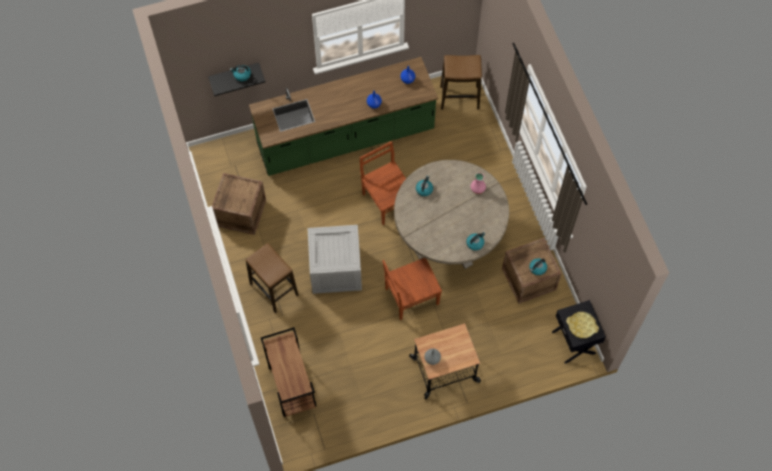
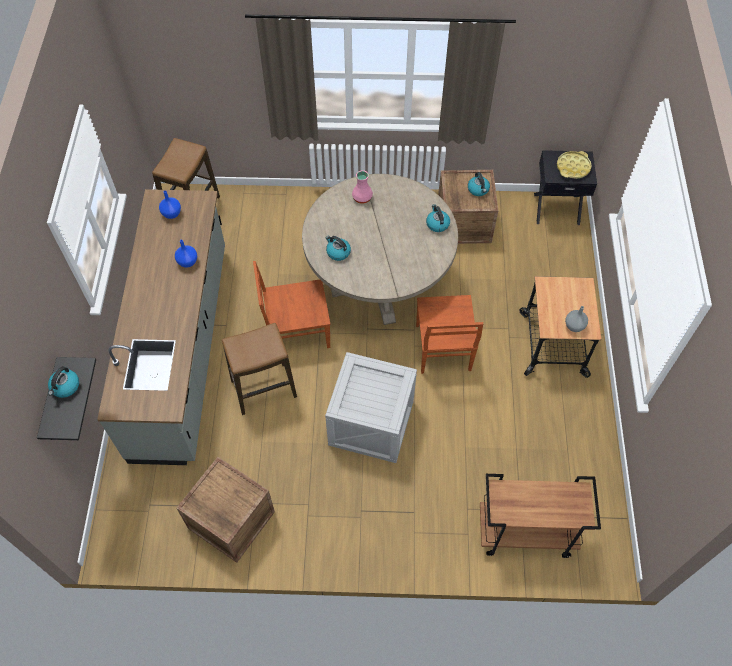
camera: 70 degrees left, 5 degrees down
stool [246,243,299,313] -> stool moved to [222,323,297,415]
green counter [249,57,438,176] -> grey counter [97,189,225,465]

